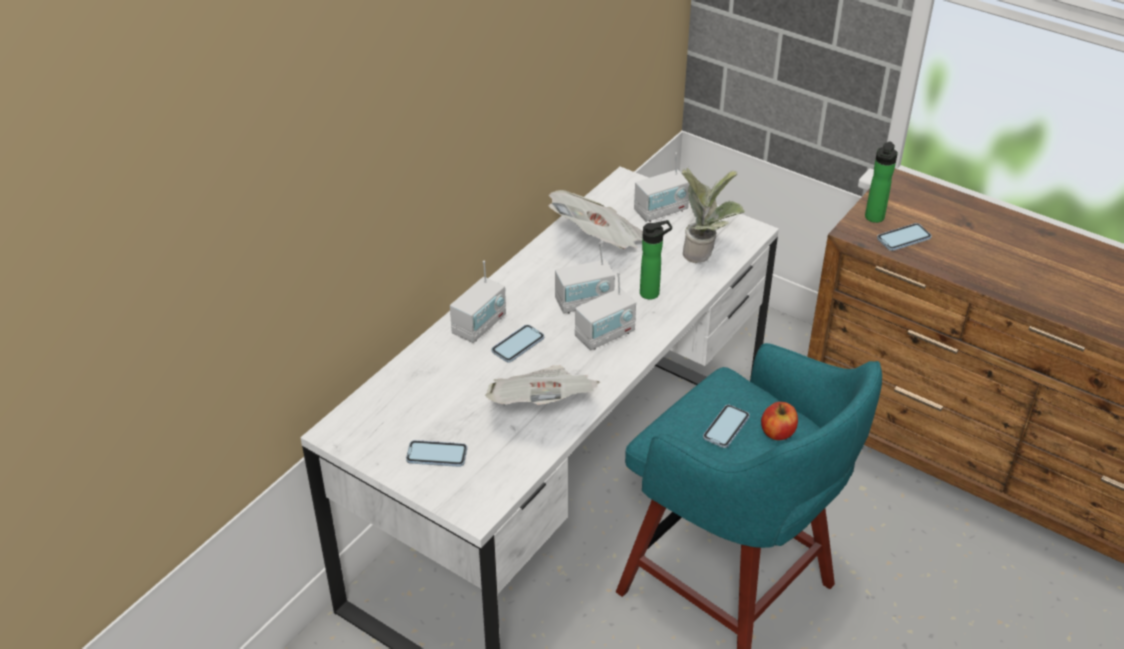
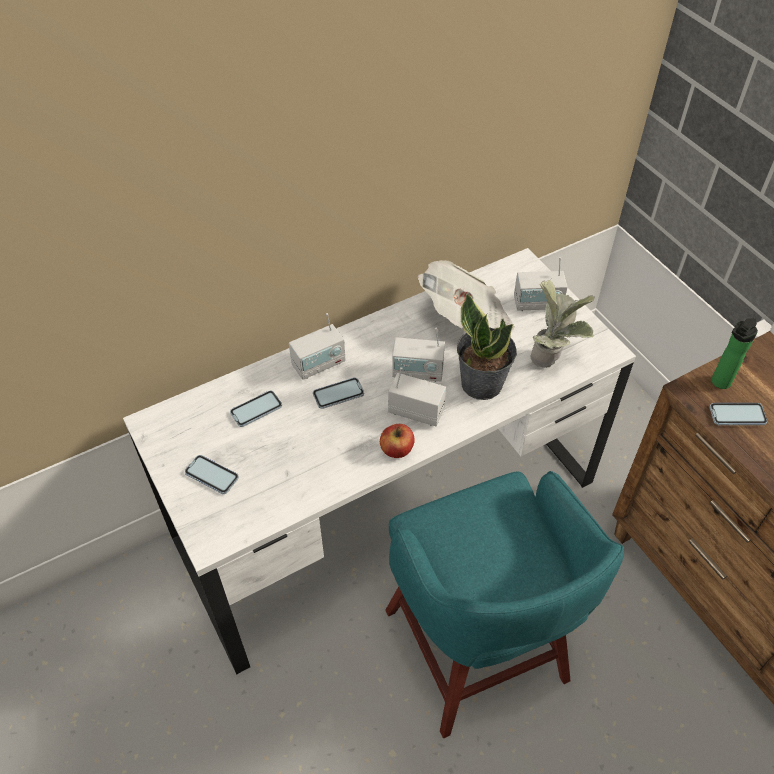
camera: 25 degrees right, 10 degrees up
newspaper [485,365,600,405] -> none
radio [575,272,636,350] -> radio turned 150 degrees counterclockwise [388,367,446,426]
bottle [640,220,672,299] -> potted plant [457,293,517,400]
phone [703,405,750,448] -> phone moved to [230,391,282,427]
apple [761,402,798,440] -> apple moved to [380,424,415,458]

